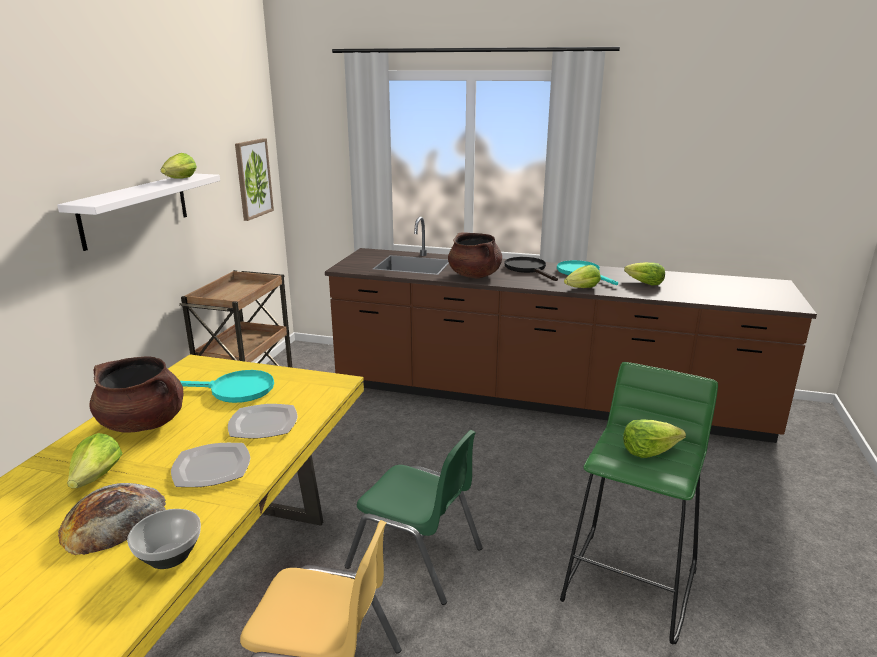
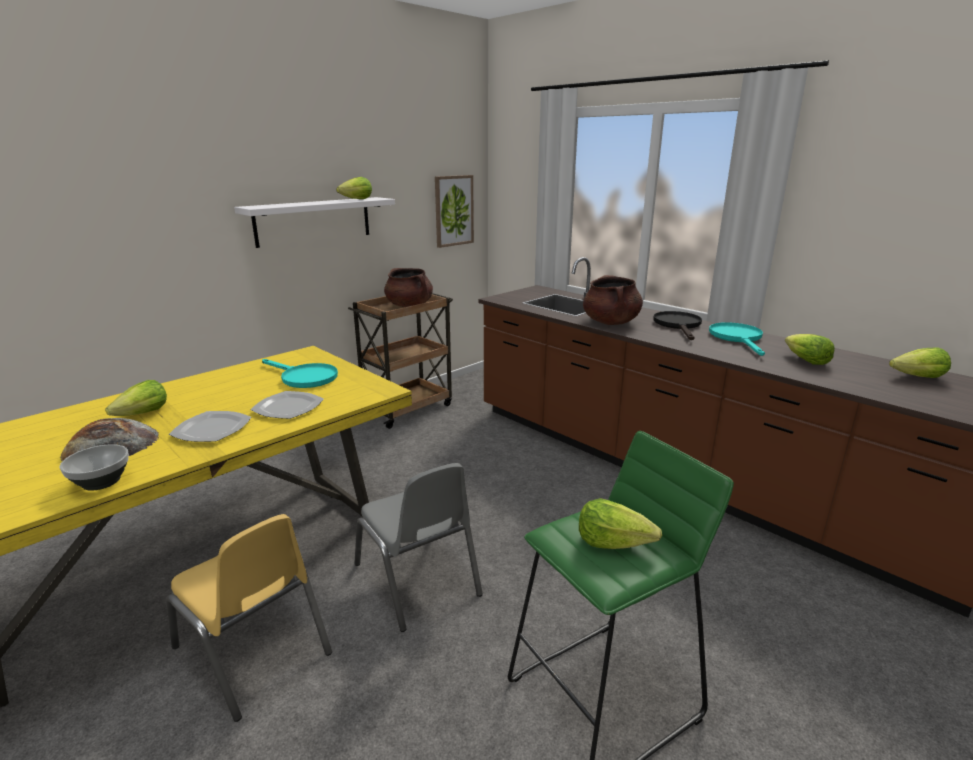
camera: 30 degrees right, 0 degrees up
brown cooking pot [89,356,183,433] -> brown cooking pot moved to [384,268,433,307]
green chair [345,430,483,605] -> grey chair [354,463,483,632]
lettuce [564,265,601,288] -> lettuce moved to [889,348,951,378]

